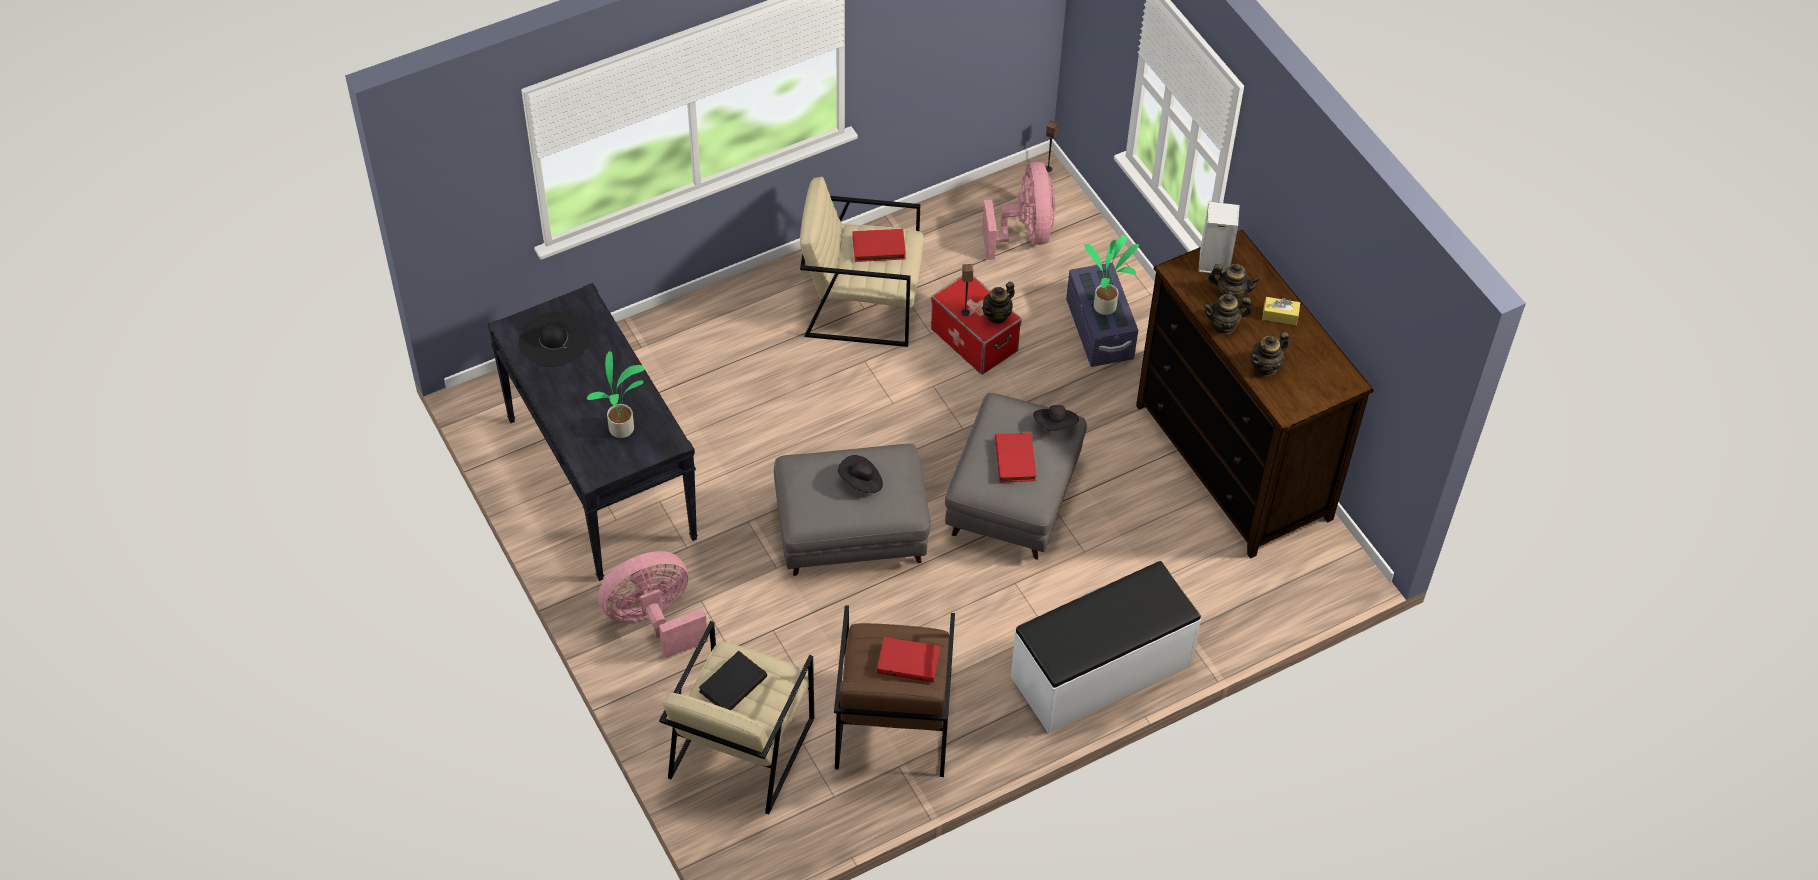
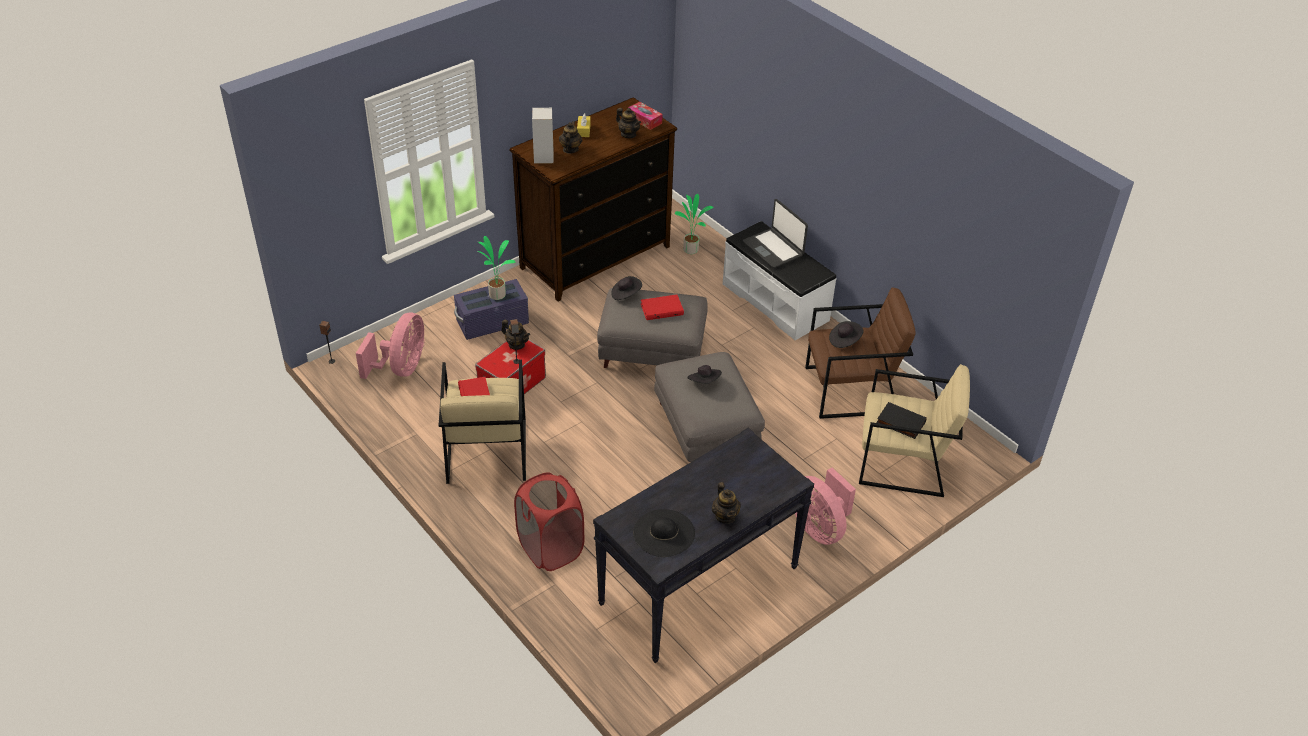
camera: 100 degrees left, 10 degrees down
potted plant [587,351,644,438] -> potted plant moved to [675,194,713,254]
red book [877,637,940,683] -> black hat [829,321,864,348]
pink fan [982,162,1056,260] -> pink fan turned 120 degrees clockwise [356,312,425,379]
teapot [1203,294,1252,334] -> teapot moved to [712,482,741,524]
none -> red laundry basket [514,472,584,571]
none -> tissue box [628,102,663,130]
none -> laptop [743,199,808,268]

